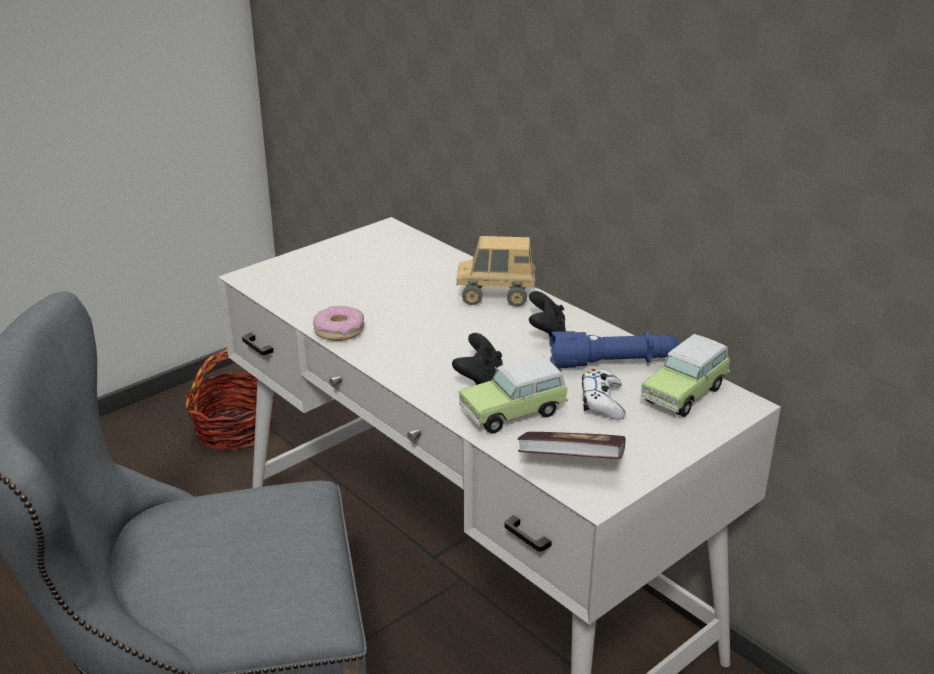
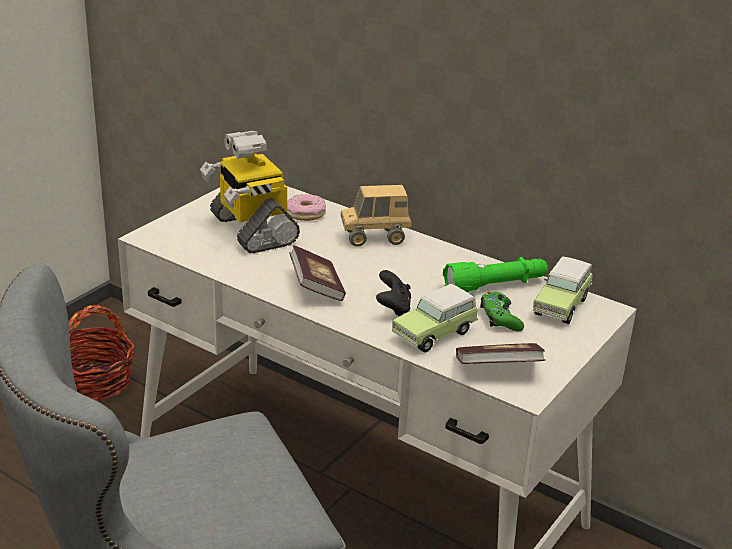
camera: 15 degrees left, 0 degrees up
donut [313,306,364,341] -> donut moved to [287,194,326,221]
black game controller [529,291,566,337] -> none
blue flashlight [550,331,679,368] -> green flashlight [443,257,548,292]
white game controller [582,369,626,420] -> green game controller [480,292,524,331]
none -> toy robot [200,131,300,254]
none -> book [289,245,346,301]

